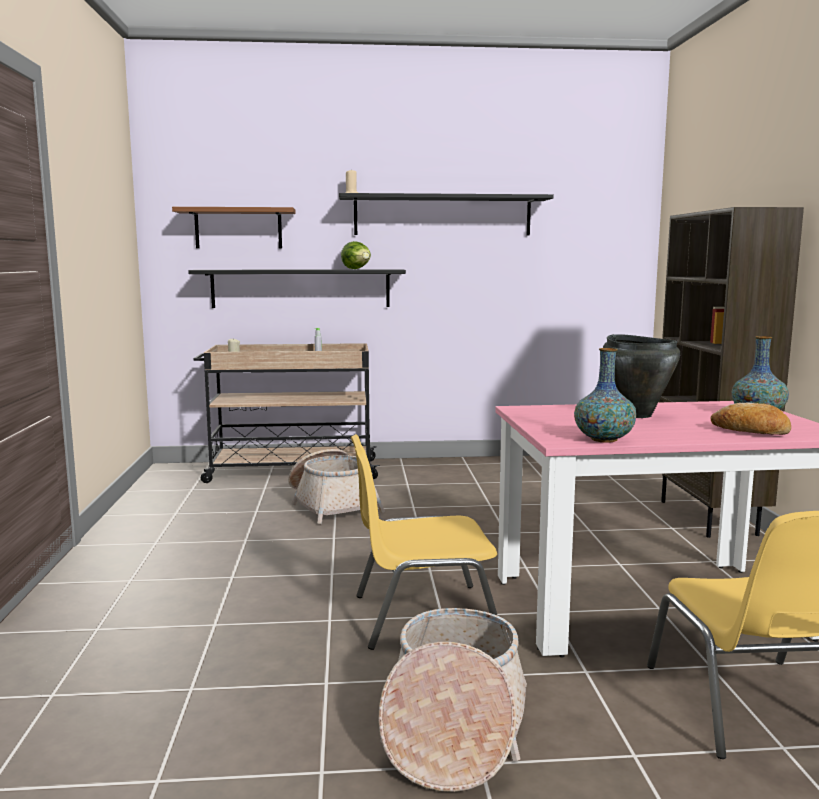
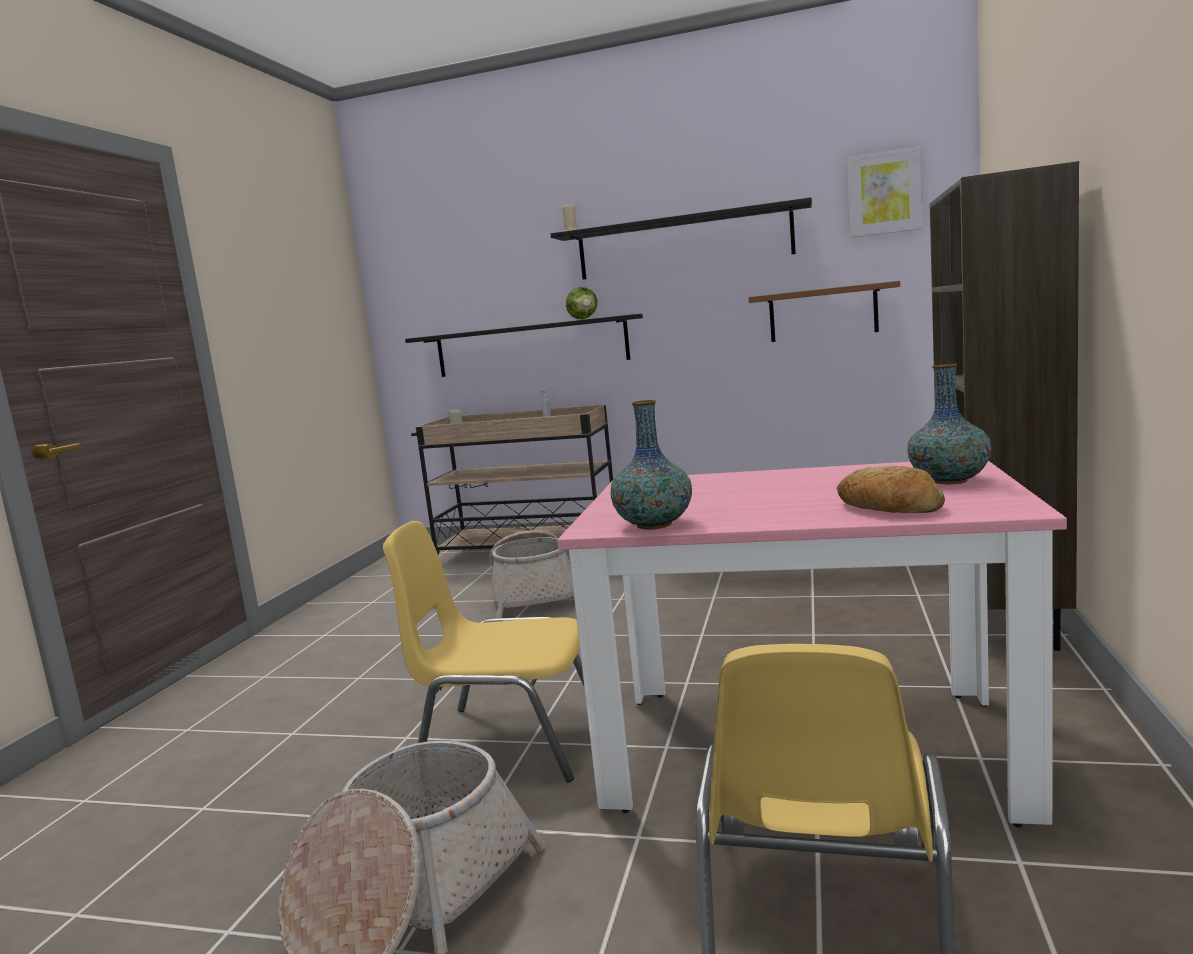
camera: 20 degrees right, 0 degrees up
brown shelf [172,207,296,248] -> brown shelf moved to [749,281,900,342]
black cooking pot [603,334,680,418] -> none
none -> picture [848,146,922,238]

